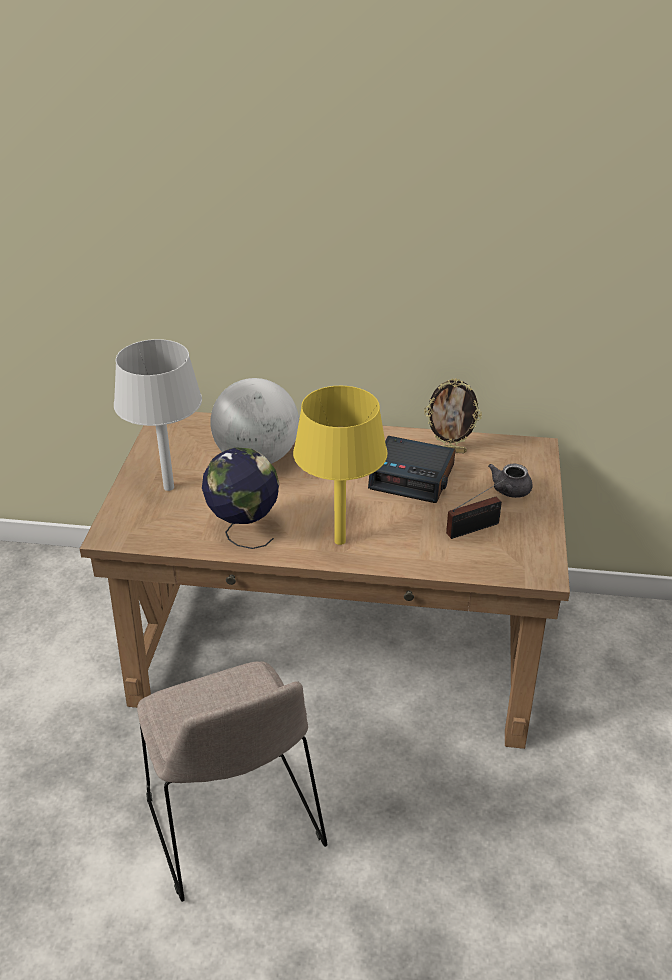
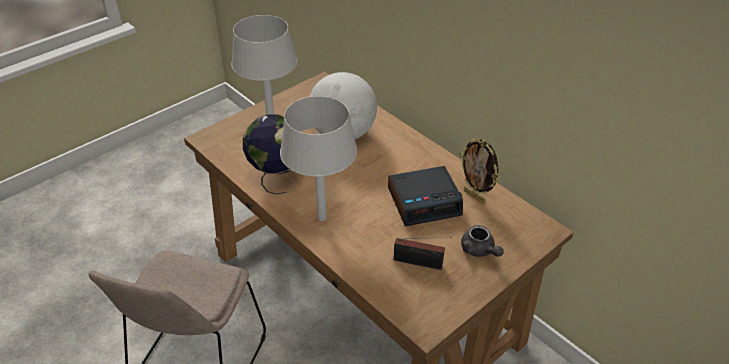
camera: 40 degrees right, 5 degrees up
yellow table lamp [293,386,388,545] -> grey table lamp [280,96,357,221]
alarm clock [368,436,455,503] -> alarm clock turned 75 degrees counterclockwise [388,166,463,226]
grey teapot [488,464,532,498] -> grey teapot turned 105 degrees counterclockwise [461,225,504,257]

